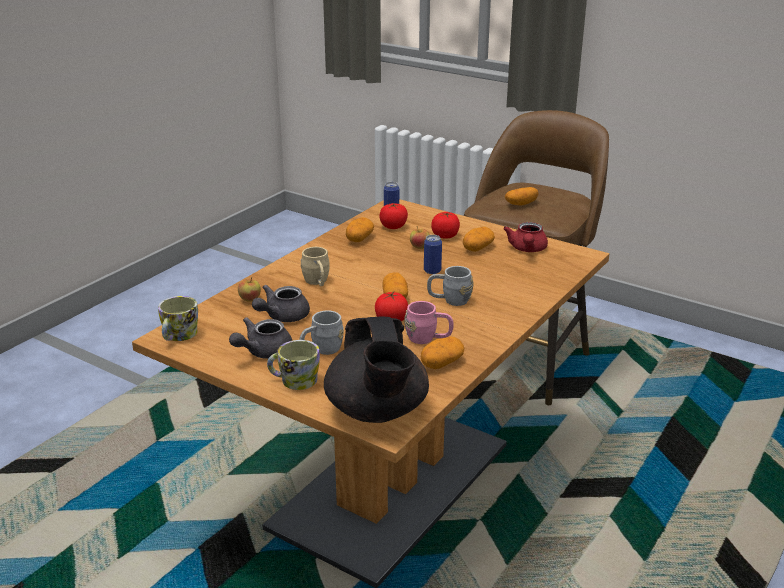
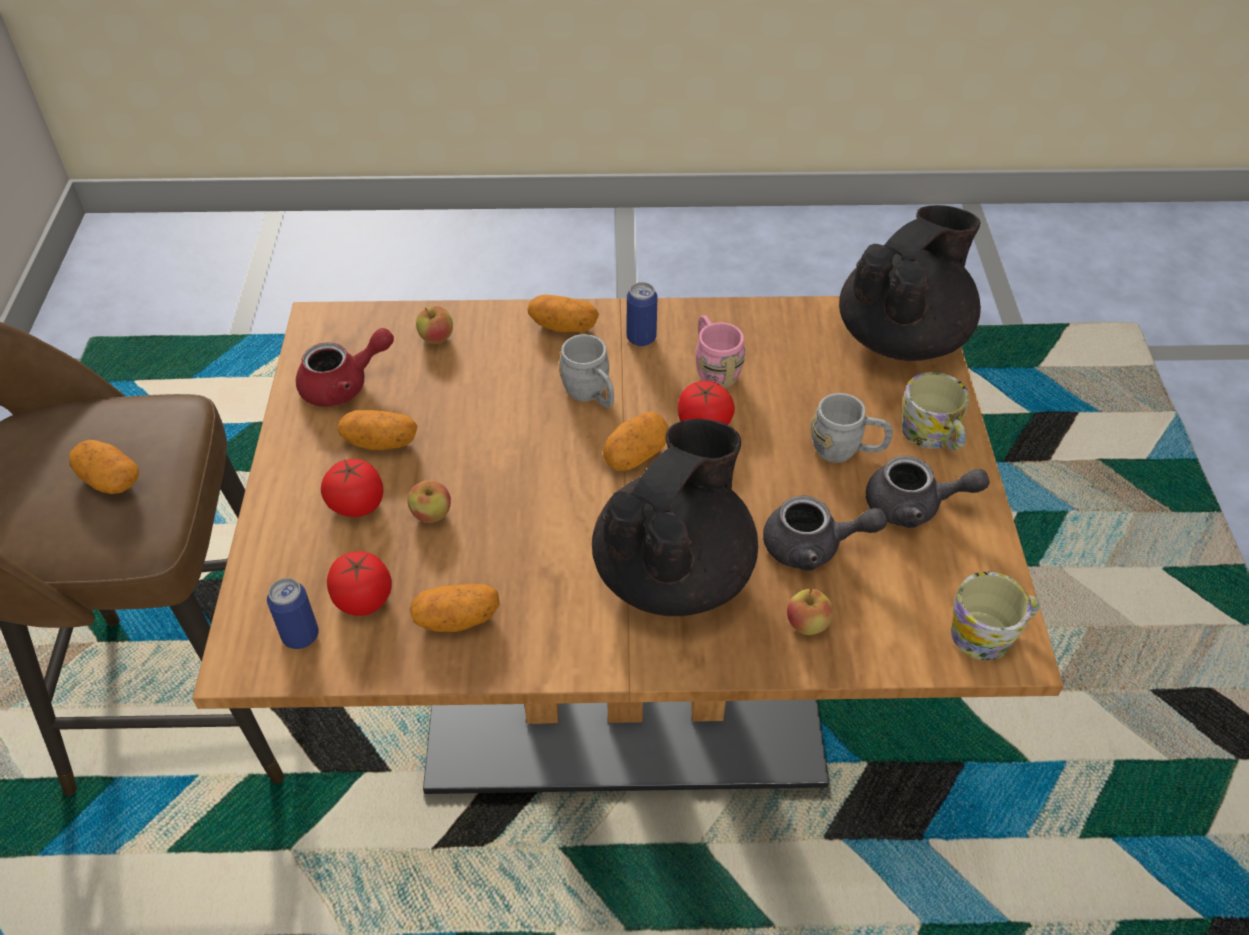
camera: 125 degrees left, 20 degrees up
beige mug [301,247,330,286] -> black teapot [592,419,758,616]
potato [421,337,464,369] -> potato moved to [527,294,599,332]
can [424,235,442,274] -> can moved to [627,282,658,346]
none -> apple [416,306,453,344]

